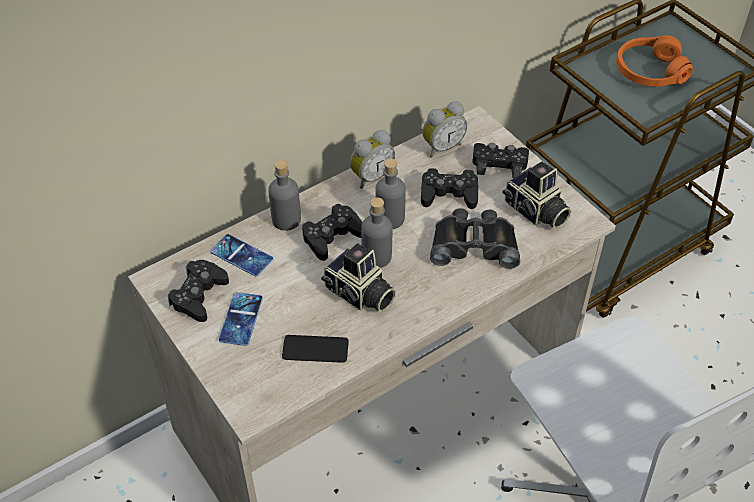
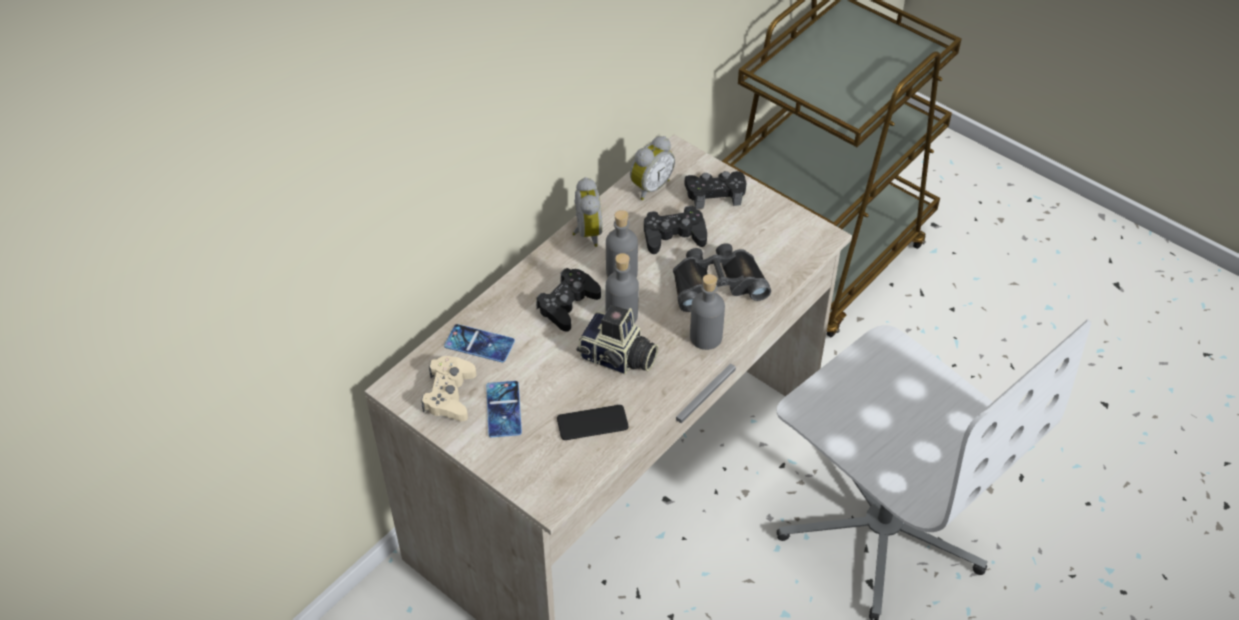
camera: 15 degrees left, 0 degrees up
black game controller [168,260,229,322] -> beige game controller [421,356,476,421]
grey bottle [268,160,301,231] -> grey bottle moved to [690,274,725,350]
alarm clock [350,130,395,189] -> alarm clock turned 45 degrees counterclockwise [572,177,603,247]
camera [502,161,571,229] -> none
orange headphones [616,35,693,87] -> none

